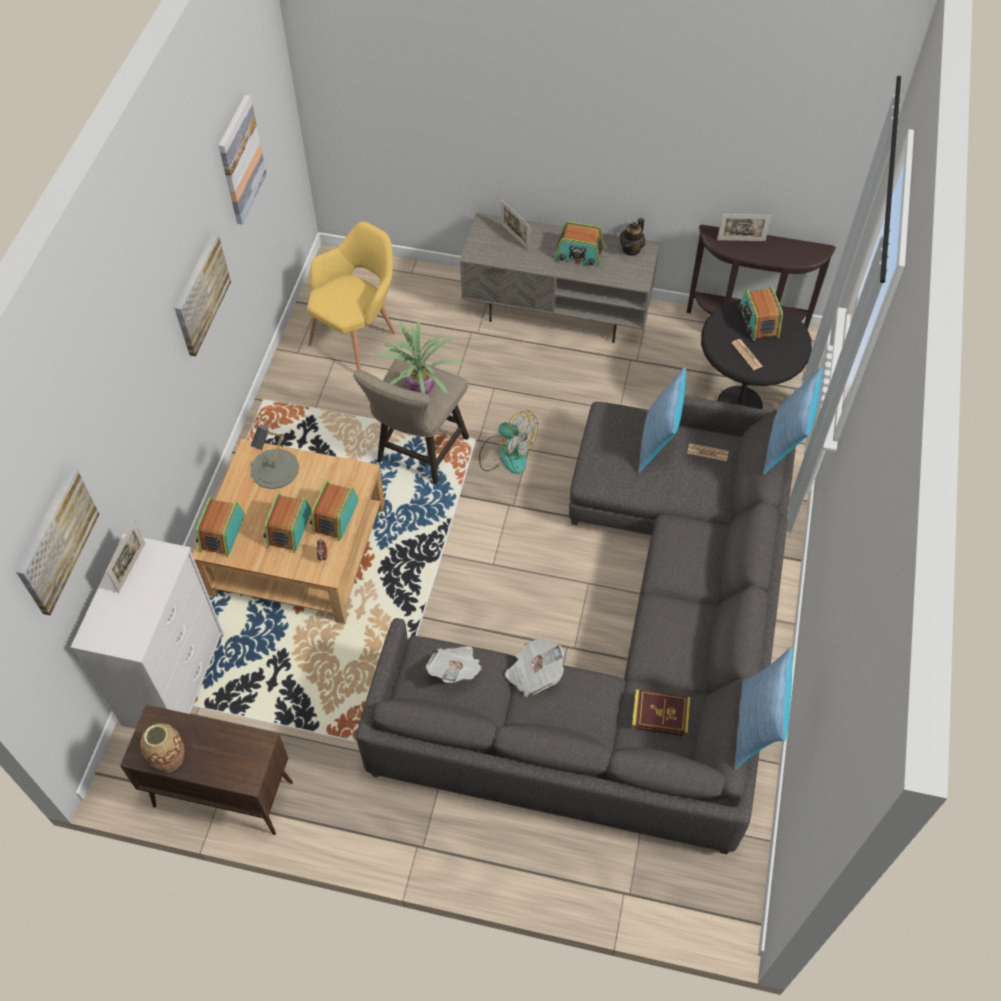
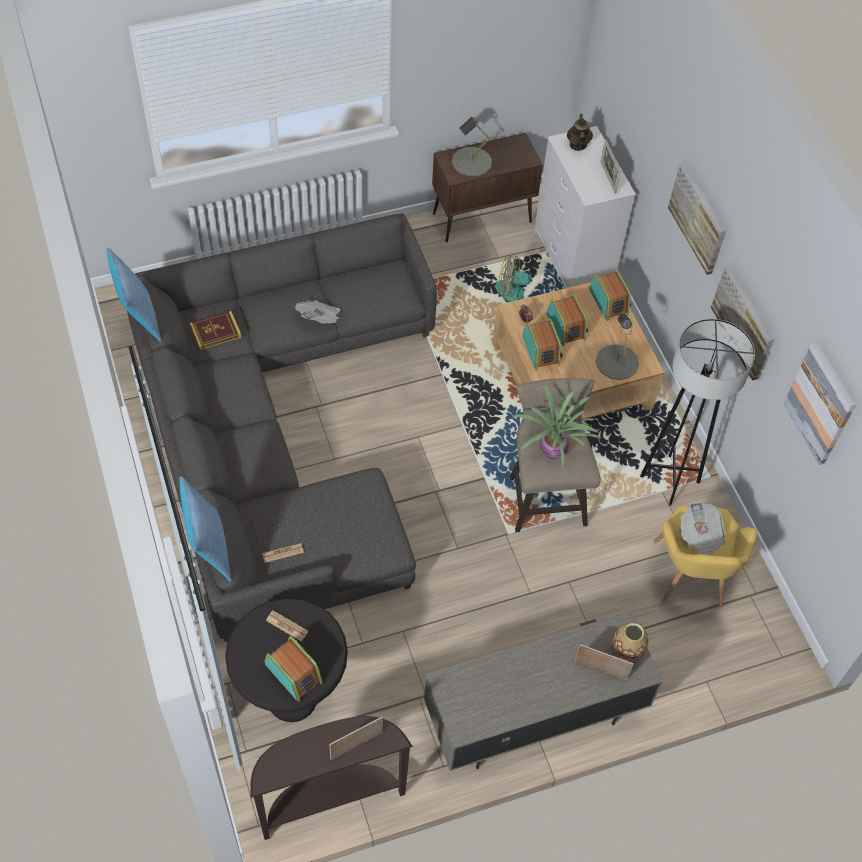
camera: 145 degrees right, 0 degrees up
picture [16,468,99,615] -> picture moved to [668,163,726,275]
vase [140,723,185,772] -> vase moved to [612,622,648,664]
newspaper [426,646,482,683] -> newspaper moved to [681,501,726,555]
fan [479,410,538,474] -> fan moved to [495,253,531,302]
radio [554,221,605,266] -> none
teapot [620,218,645,256] -> teapot moved to [567,114,593,151]
pillow [638,367,686,473] -> none
none -> grey table lamp [452,117,492,177]
none -> grey floor lamp [640,319,755,506]

